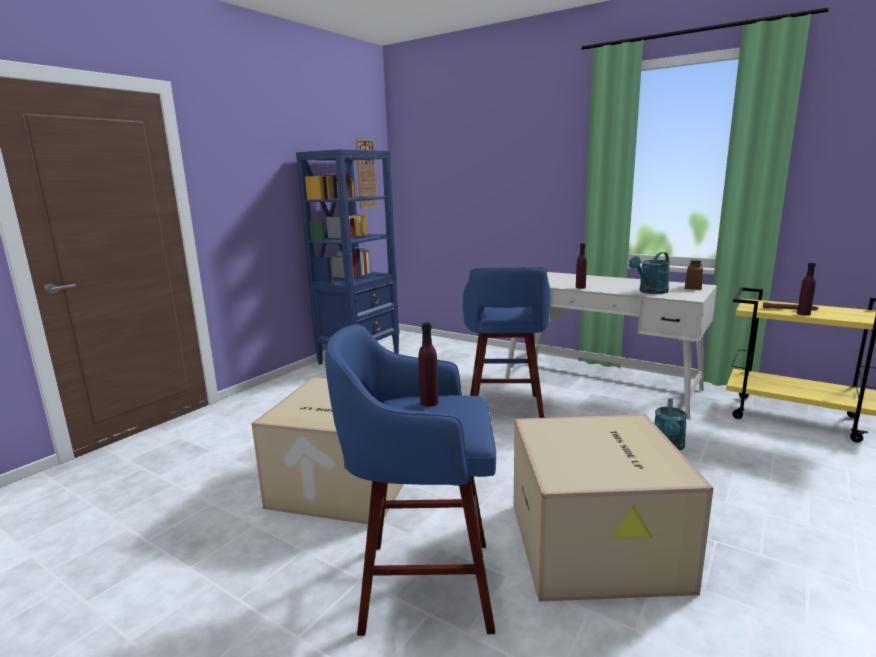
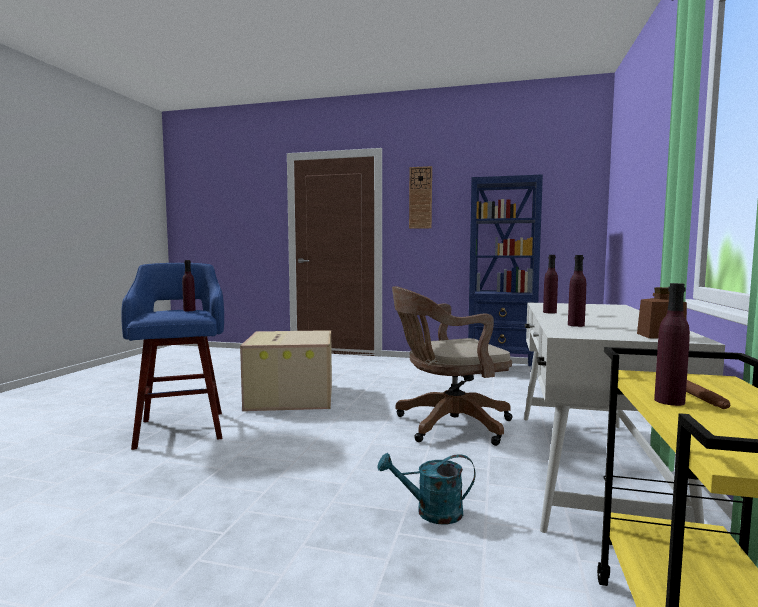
camera: 70 degrees right, 10 degrees down
wall clock [356,139,378,209] -> wall clock moved to [409,166,432,229]
blue stool [463,267,551,418] -> brown office chair [392,286,513,446]
cardboard box [514,414,714,602] -> none
turquoise watering can [629,252,671,294] -> purple bottle [568,255,586,327]

